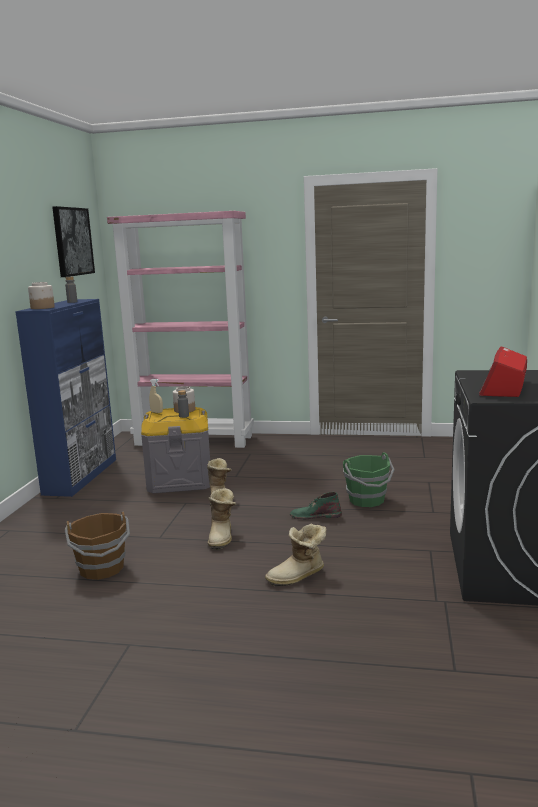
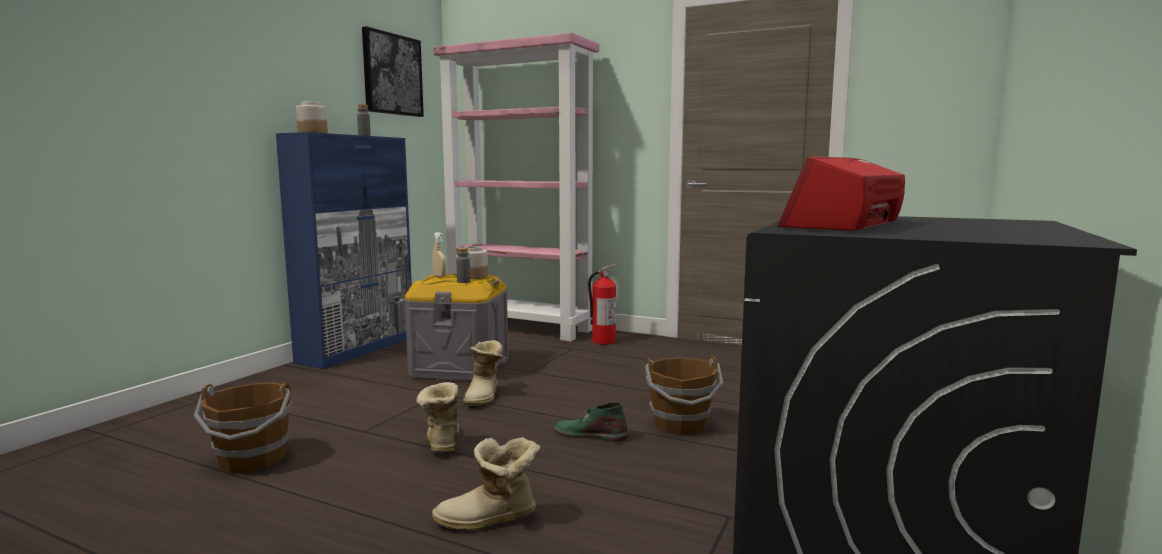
camera: 15 degrees right, 5 degrees down
boot [208,488,236,550] -> boot turned 150 degrees clockwise [417,382,460,453]
green bucket [343,452,395,507] -> brown bucket [645,356,724,435]
none -> fire extinguisher [588,264,619,345]

